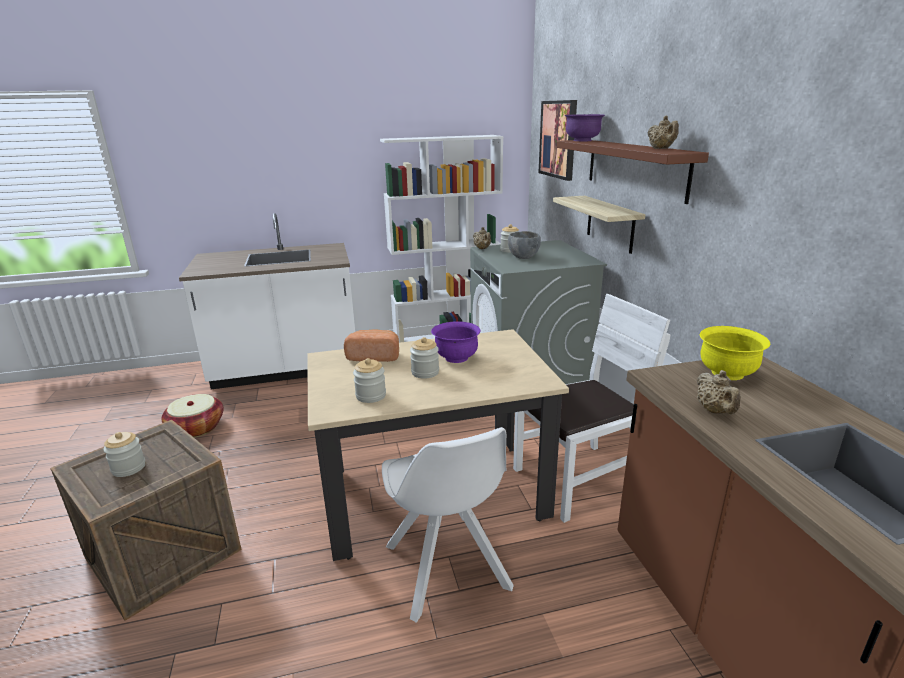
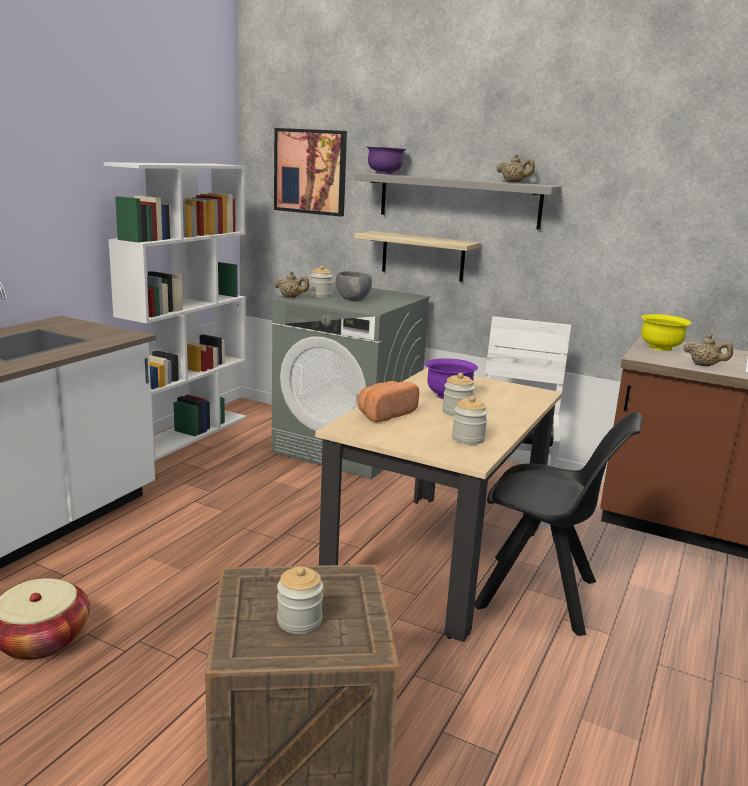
camera: 50 degrees left, 5 degrees down
white chair [382,427,514,623] -> black chair [474,412,643,636]
brown shelf [557,140,709,204] -> grey shelf [354,173,562,230]

